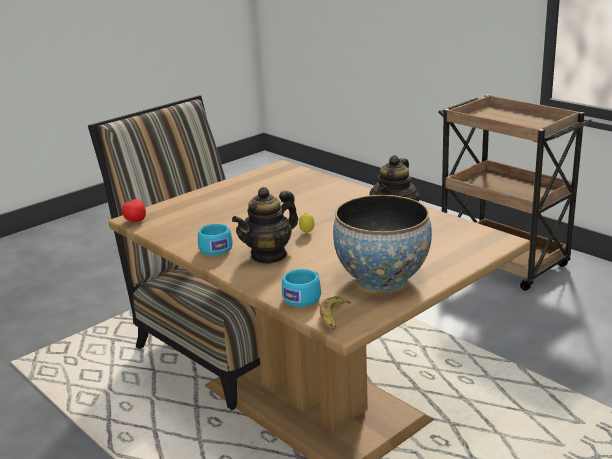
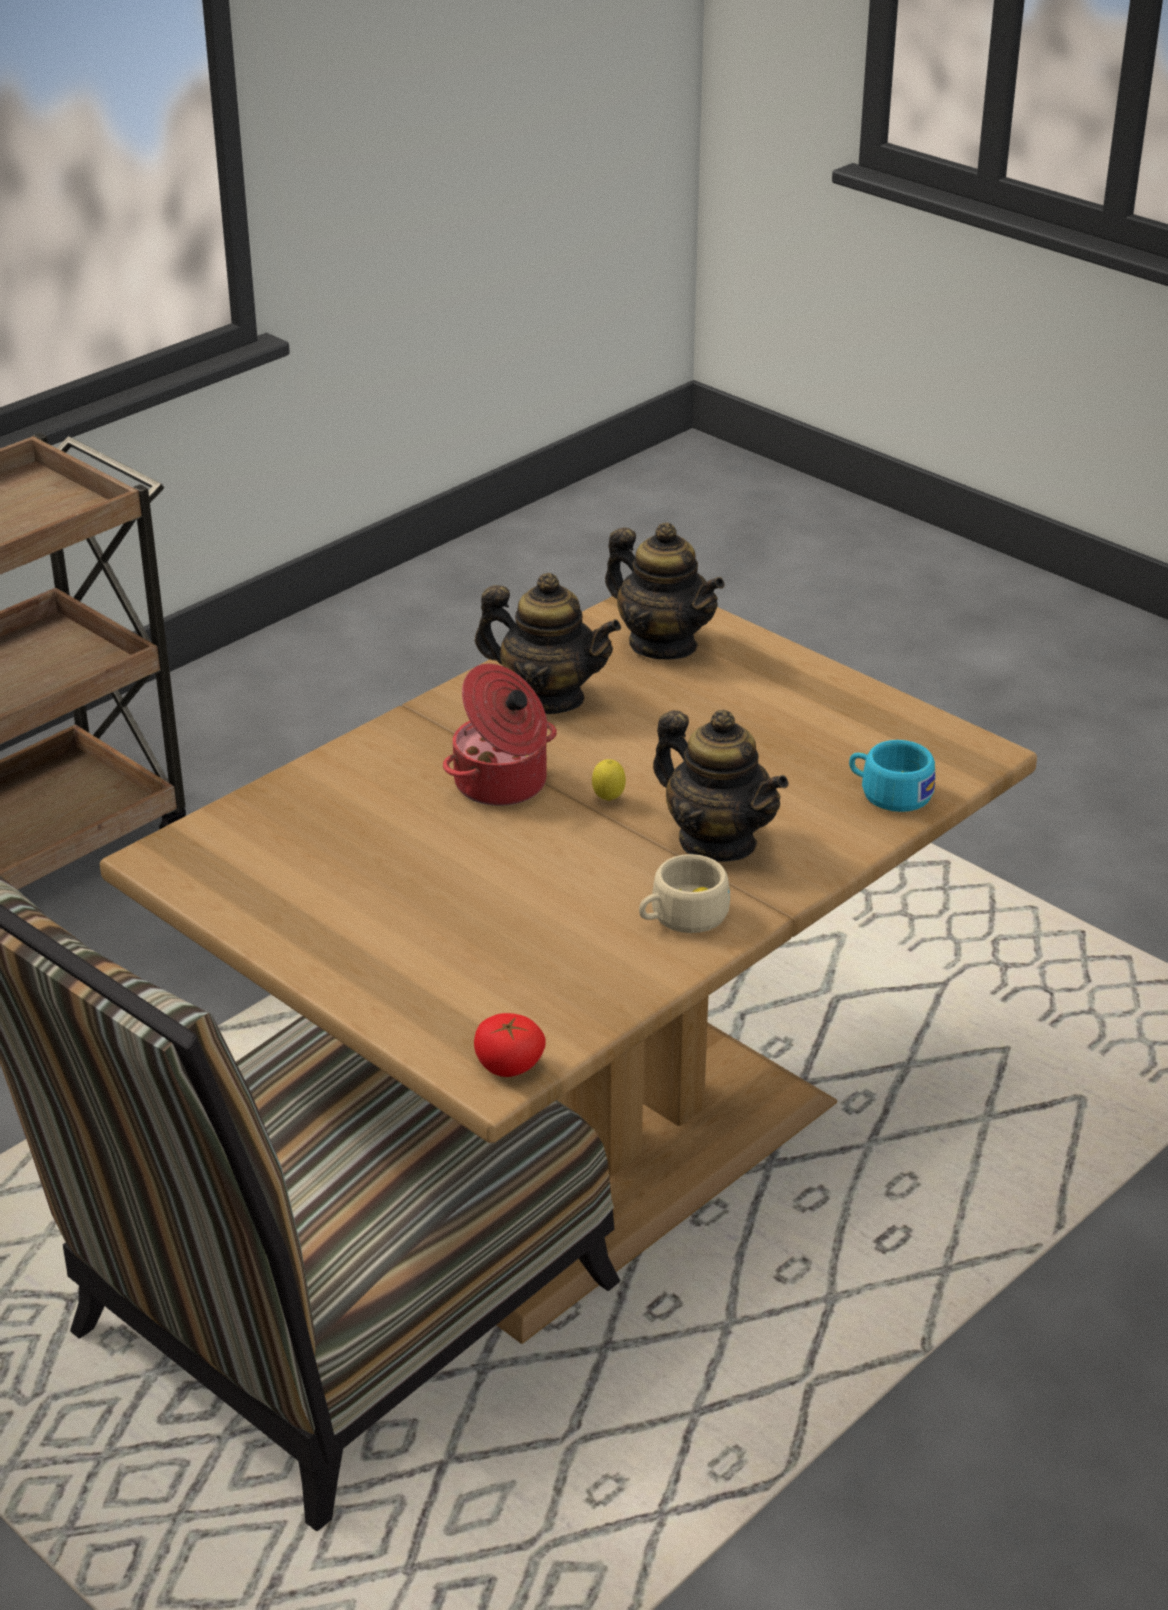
camera: 95 degrees left, 10 degrees up
turquoise cup [198,224,233,256] -> beige cup [639,854,730,933]
banana [320,296,351,330] -> none
bowl [333,195,432,292] -> none
none -> cooking pot [443,664,557,806]
none -> teapot [605,522,725,659]

